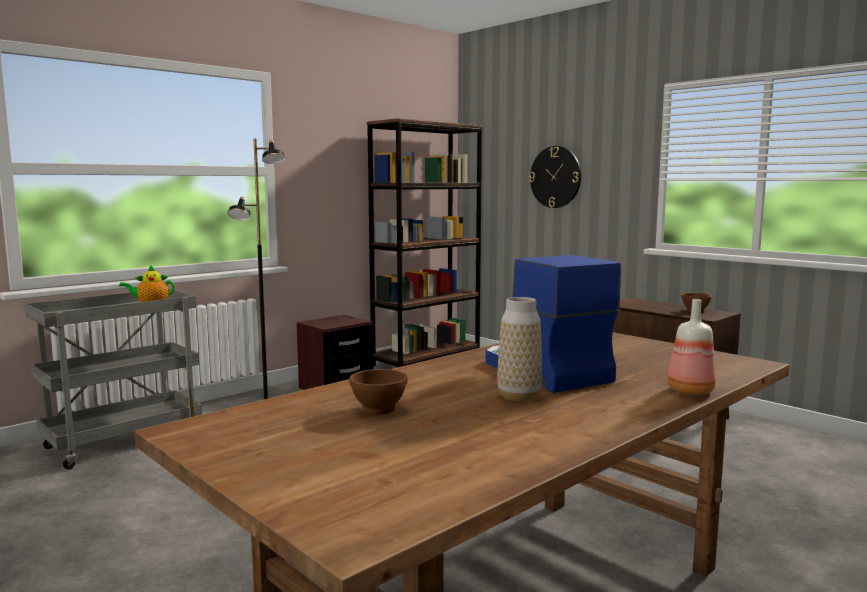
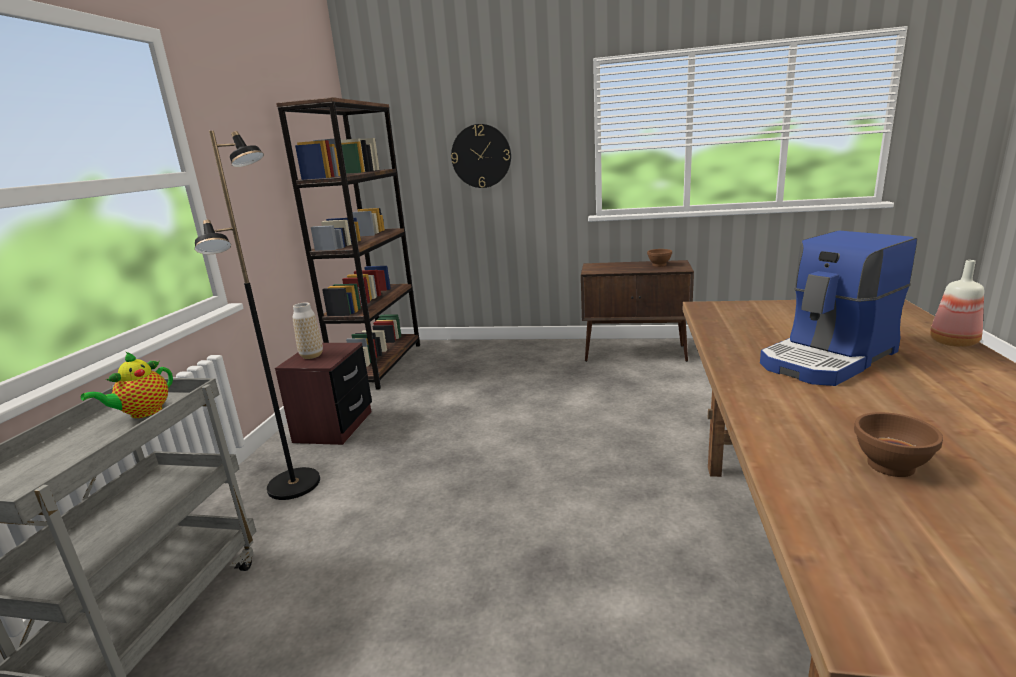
camera: 35 degrees left, 10 degrees up
coffee machine [486,255,621,393] -> coffee machine turned 60 degrees counterclockwise [760,231,917,386]
vase [497,297,542,402] -> vase moved to [293,302,323,359]

